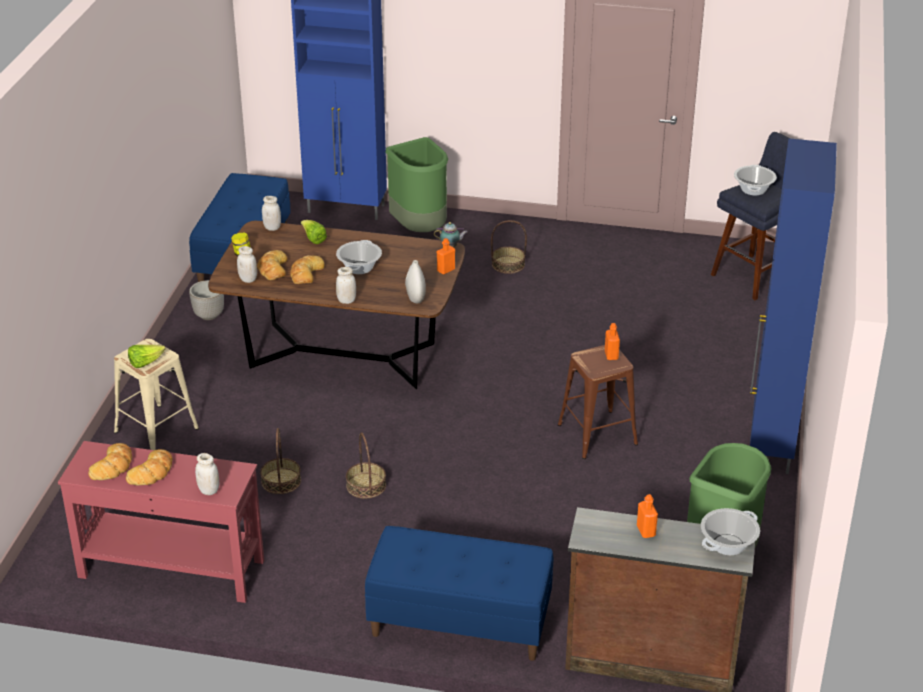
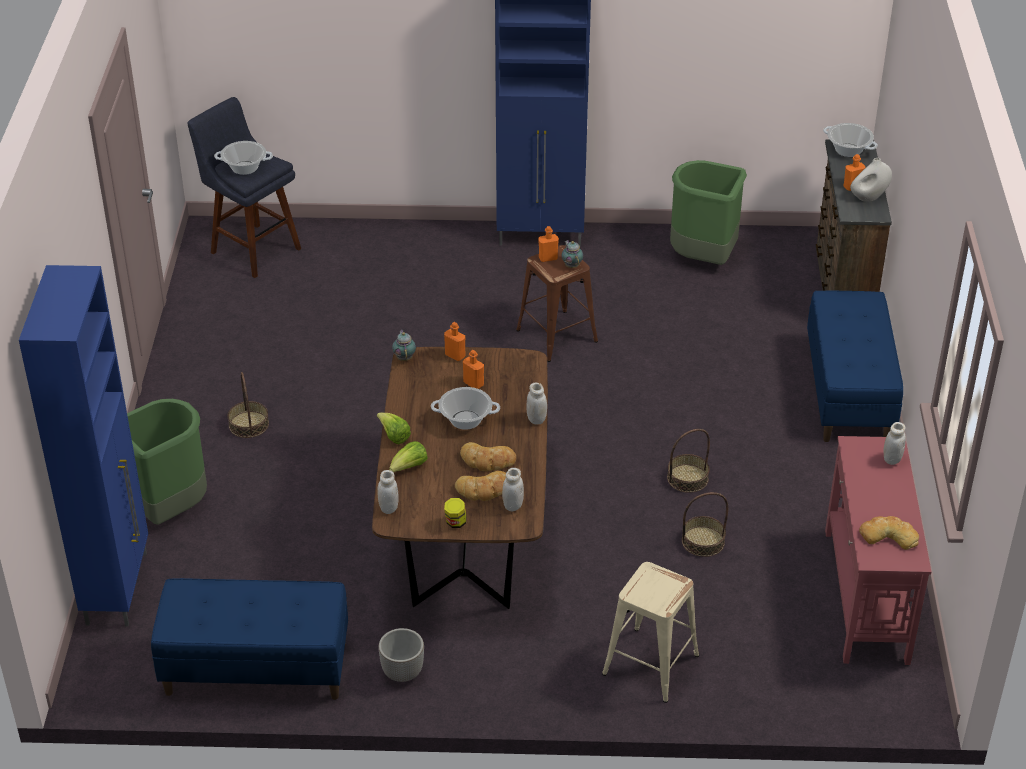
camera: 100 degrees left, 5 degrees up
bread [126,449,172,485] -> none
lettuce [128,345,166,368] -> lettuce moved to [377,413,411,444]
white vase [405,260,426,303] -> white vase moved to [850,158,892,202]
none -> orange bottle [463,350,484,389]
none -> teapot [562,240,583,268]

